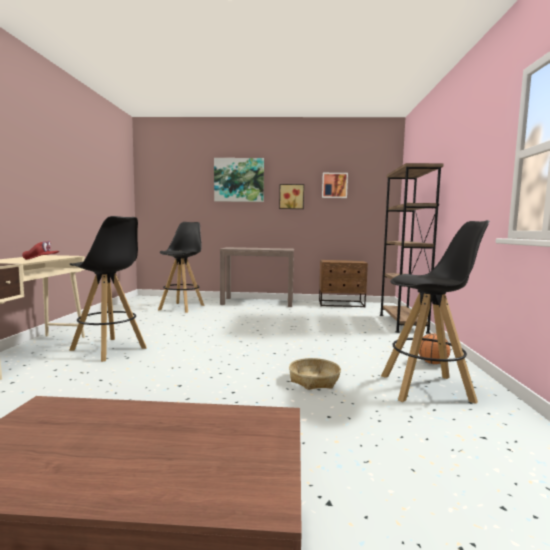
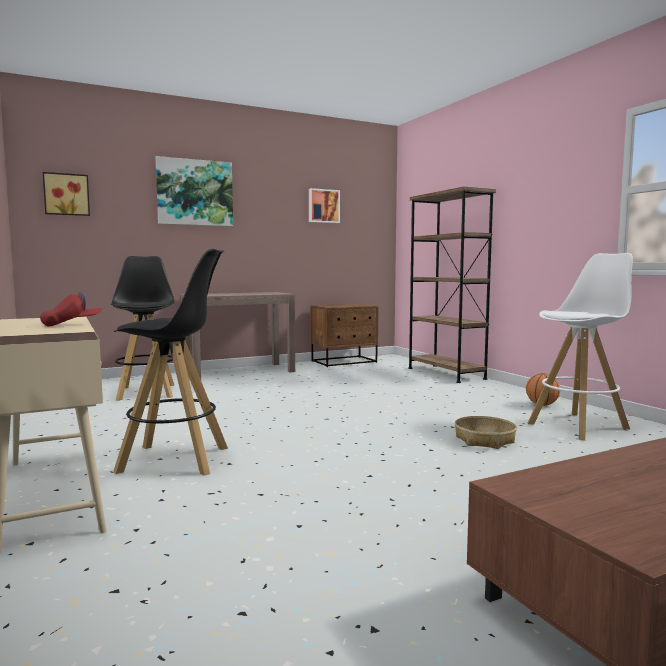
camera: 30 degrees left, 0 degrees up
picture [279,184,304,209] -> picture moved to [43,172,90,216]
black stool [381,220,490,404] -> white stool [528,253,633,441]

